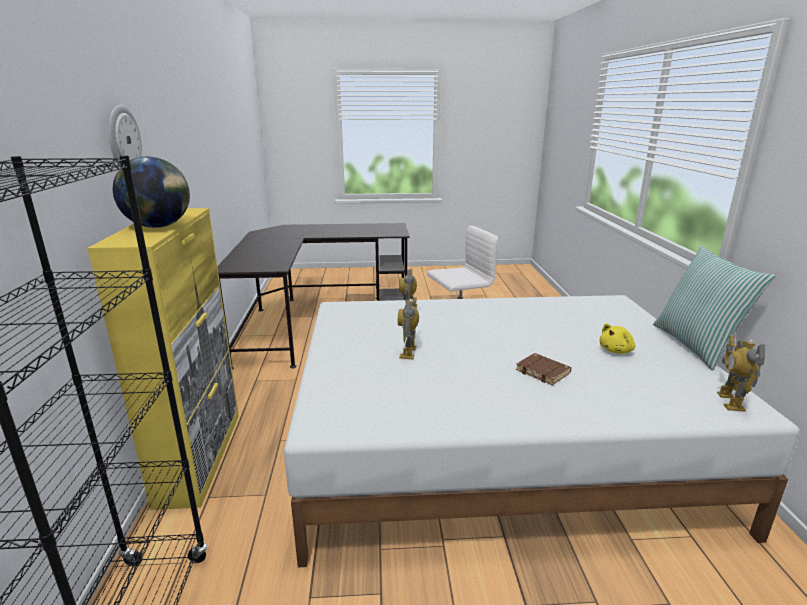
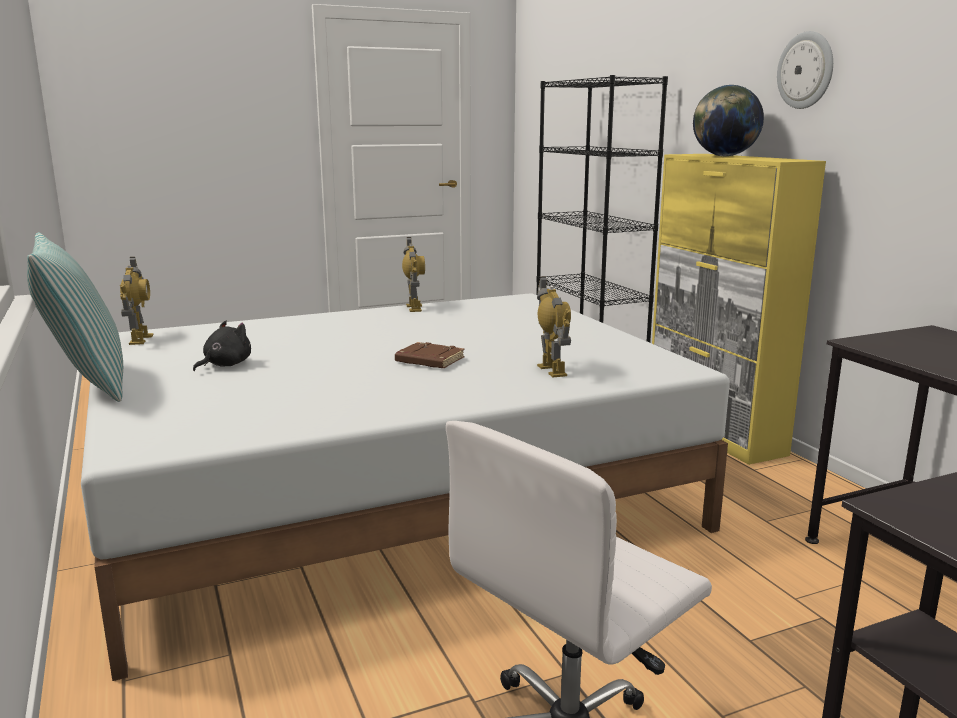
camera: 160 degrees right, 5 degrees down
toy robot [398,297,419,359] -> toy robot moved to [402,237,425,312]
brown book [516,353,571,385] -> brown book moved to [395,342,464,368]
yellow plush toy [599,323,635,354] -> black plush toy [193,321,251,371]

